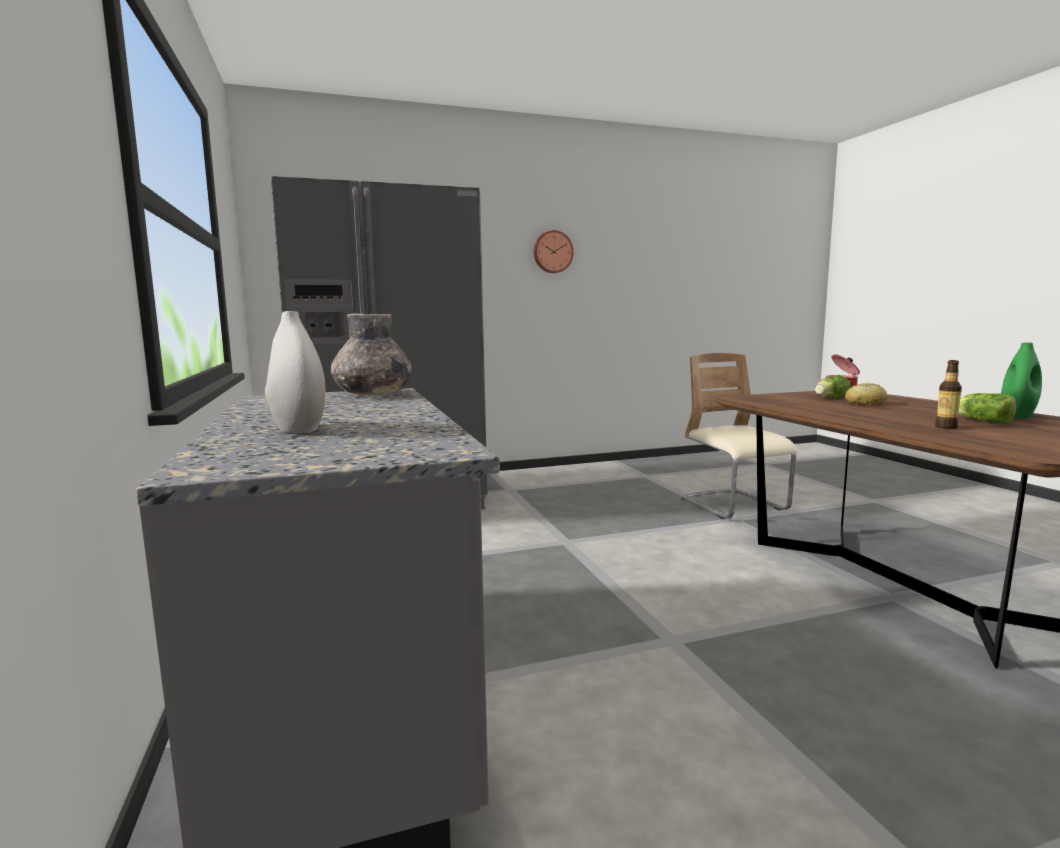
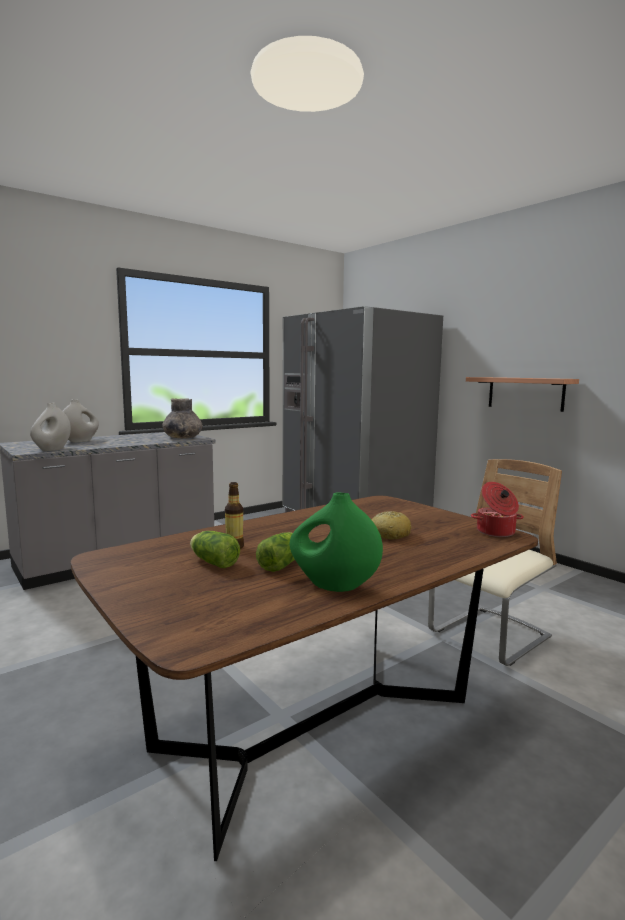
camera: 70 degrees right, 0 degrees up
wall clock [534,230,574,273] -> none
lettuce [815,376,851,398] -> lettuce moved to [190,531,240,568]
none -> white vase [30,403,71,451]
none -> shelf [466,377,579,412]

